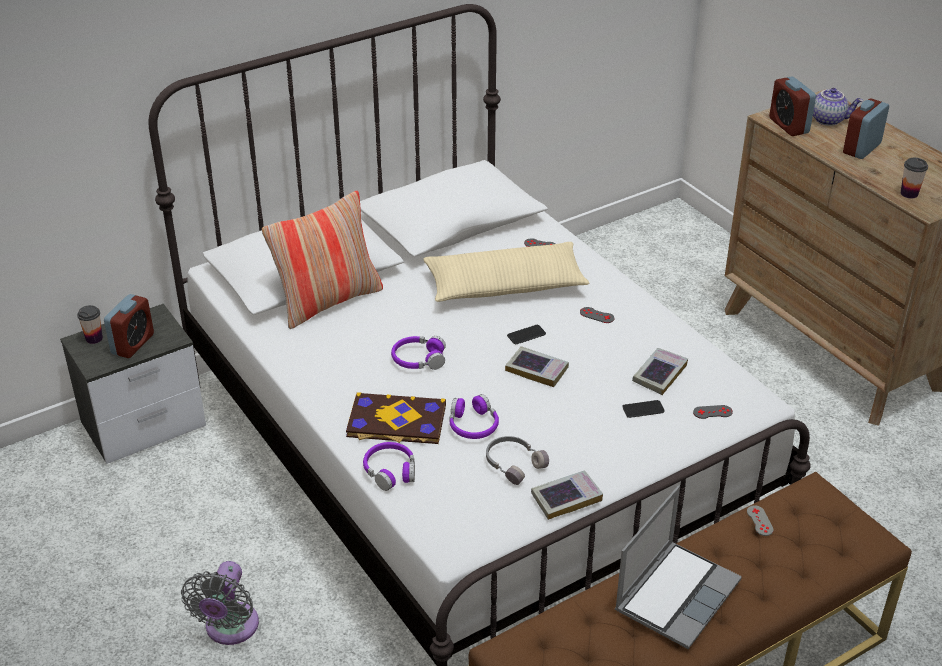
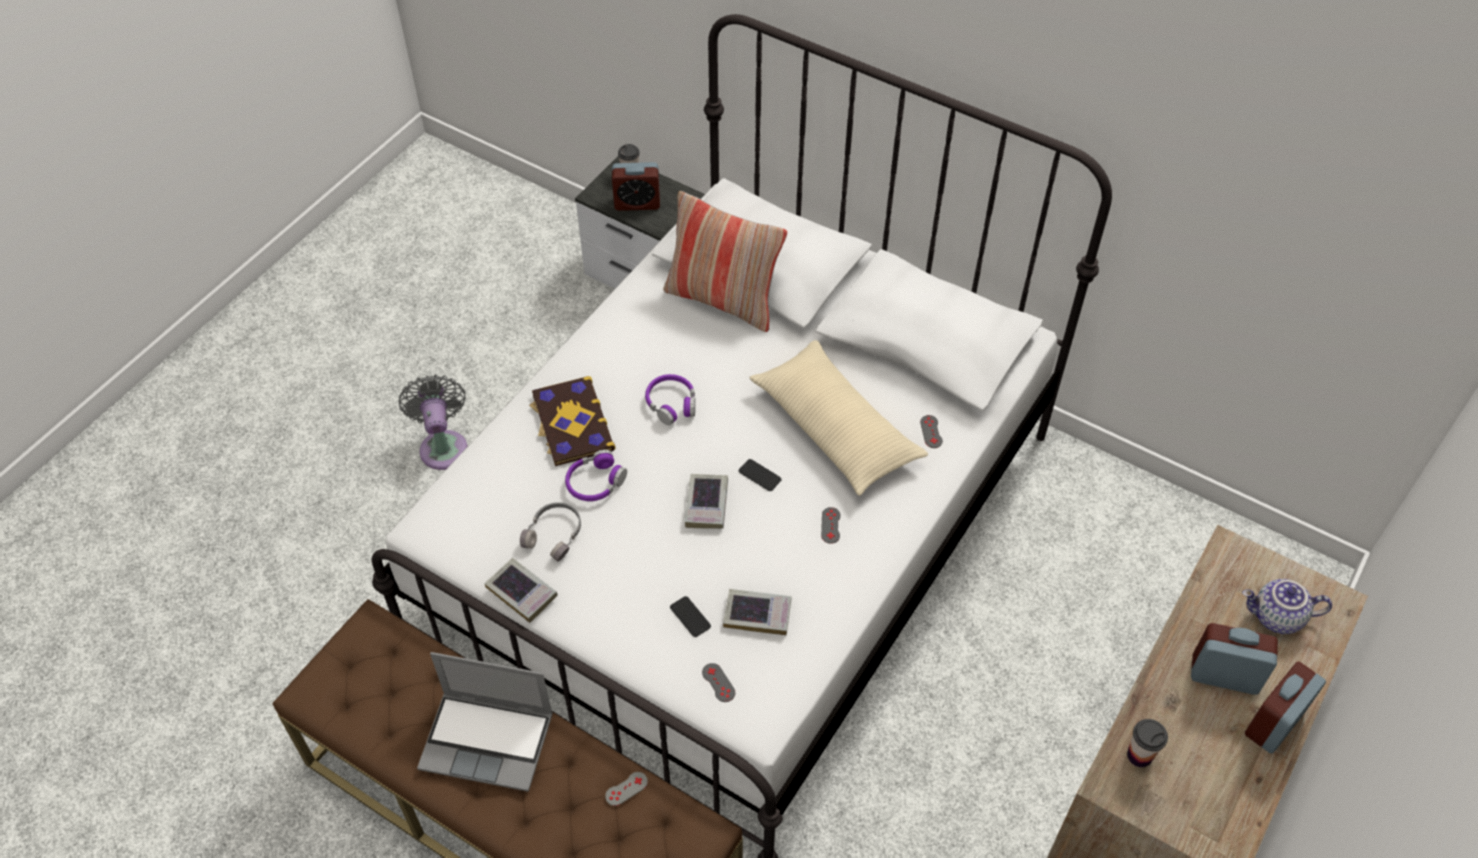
camera: 65 degrees right, 15 degrees up
grey fan [181,561,259,645] -> grey fan turned 90 degrees clockwise [399,374,468,470]
purple headphones [363,442,415,491] -> none
alarm clock [769,77,816,136] -> alarm clock moved to [1245,662,1326,754]
teapot [813,88,863,126] -> teapot turned 105 degrees clockwise [1242,579,1332,634]

